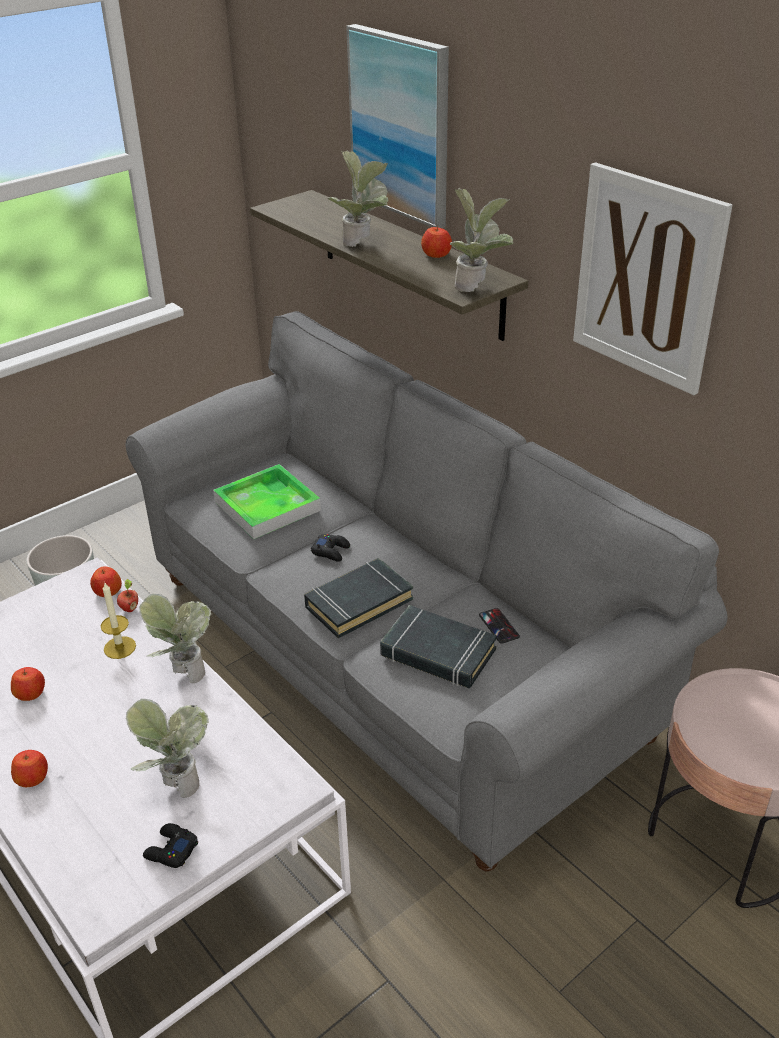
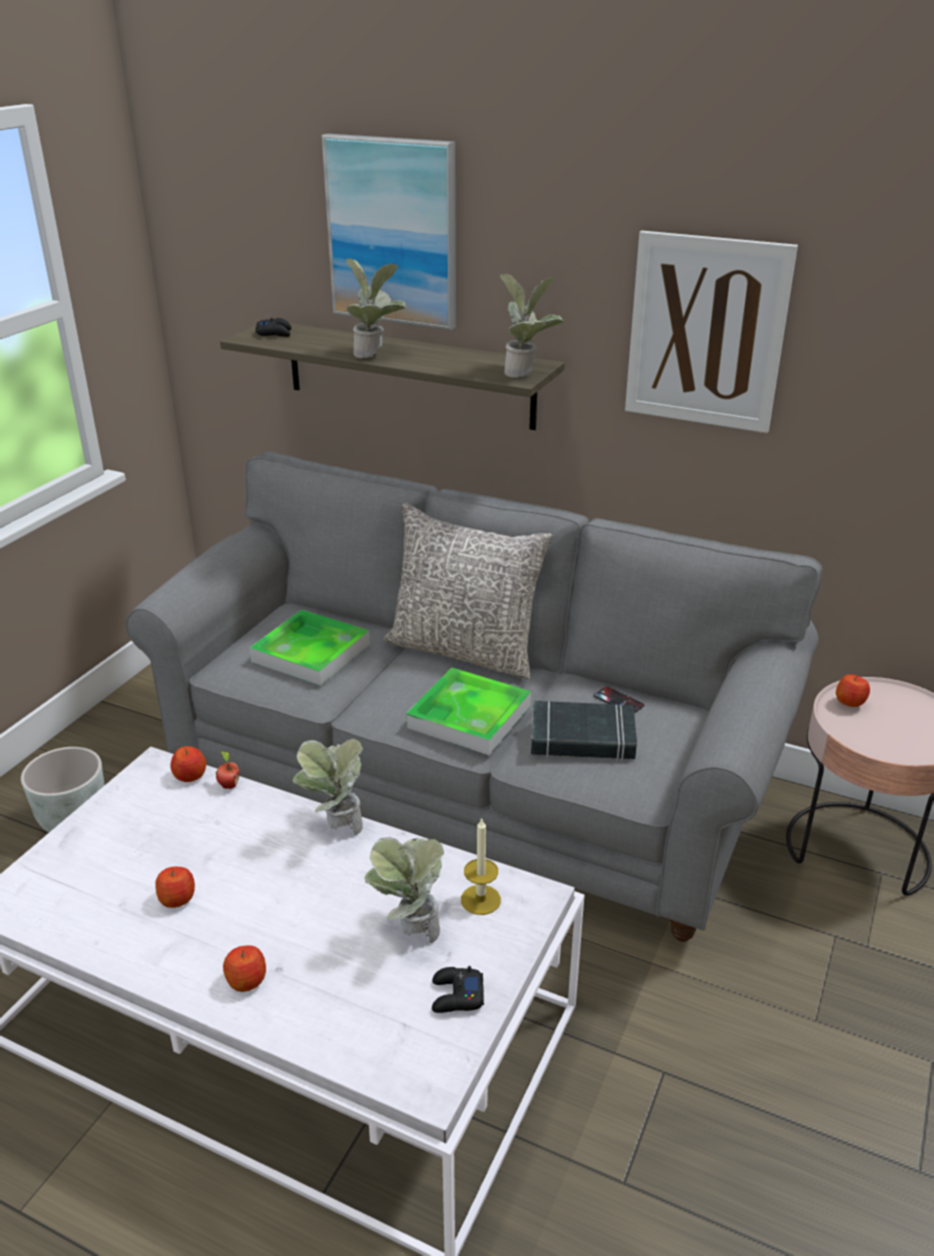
camera: 25 degrees left, 5 degrees down
candle [101,583,136,659] -> candle moved to [461,818,501,915]
black book [304,558,414,638] -> tray [406,668,531,755]
black game controller [311,534,350,562] -> black game controller moved to [255,318,292,337]
apple [421,226,452,258] -> apple moved to [836,674,870,707]
none -> grey pillow [384,503,552,680]

